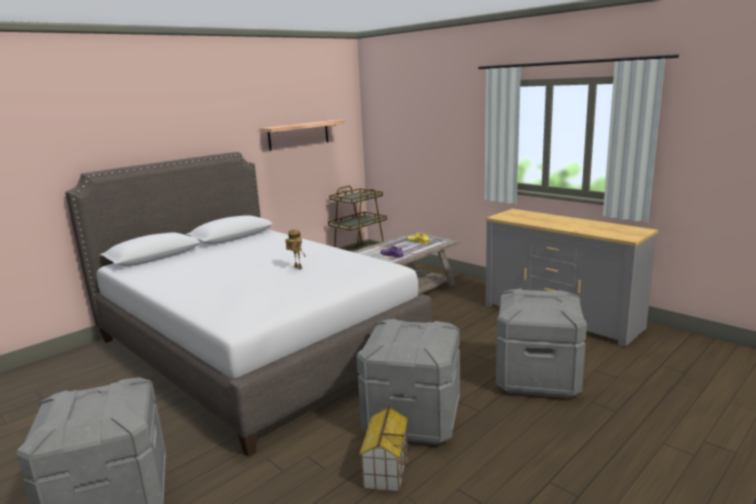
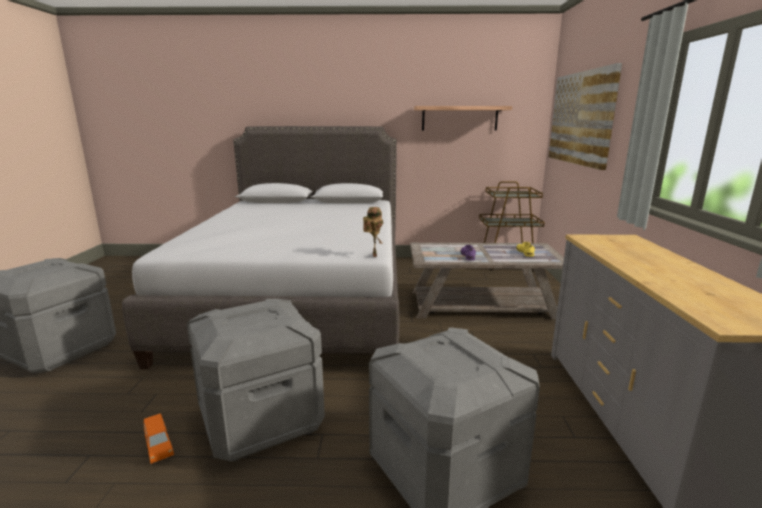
camera: 45 degrees right, 0 degrees up
toy robot [285,229,306,269] -> toy robot moved to [363,207,383,257]
toy house [359,406,409,492] -> orange toy car [144,413,174,464]
none -> picture [549,63,622,170]

